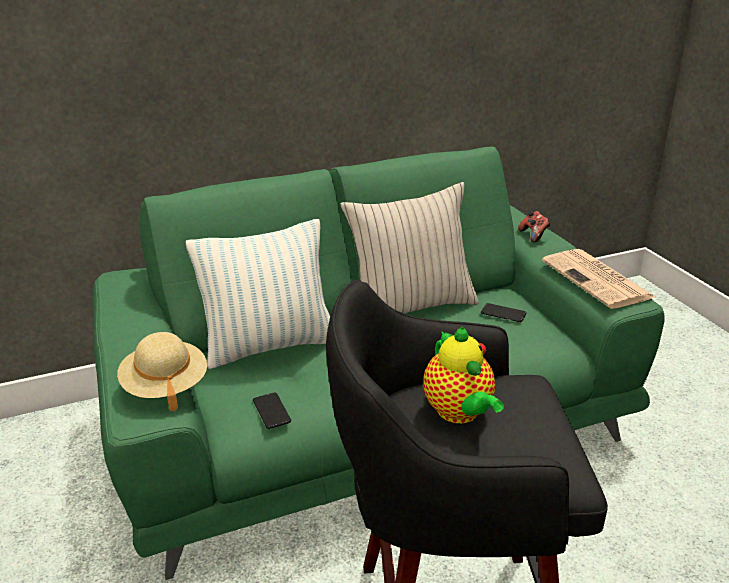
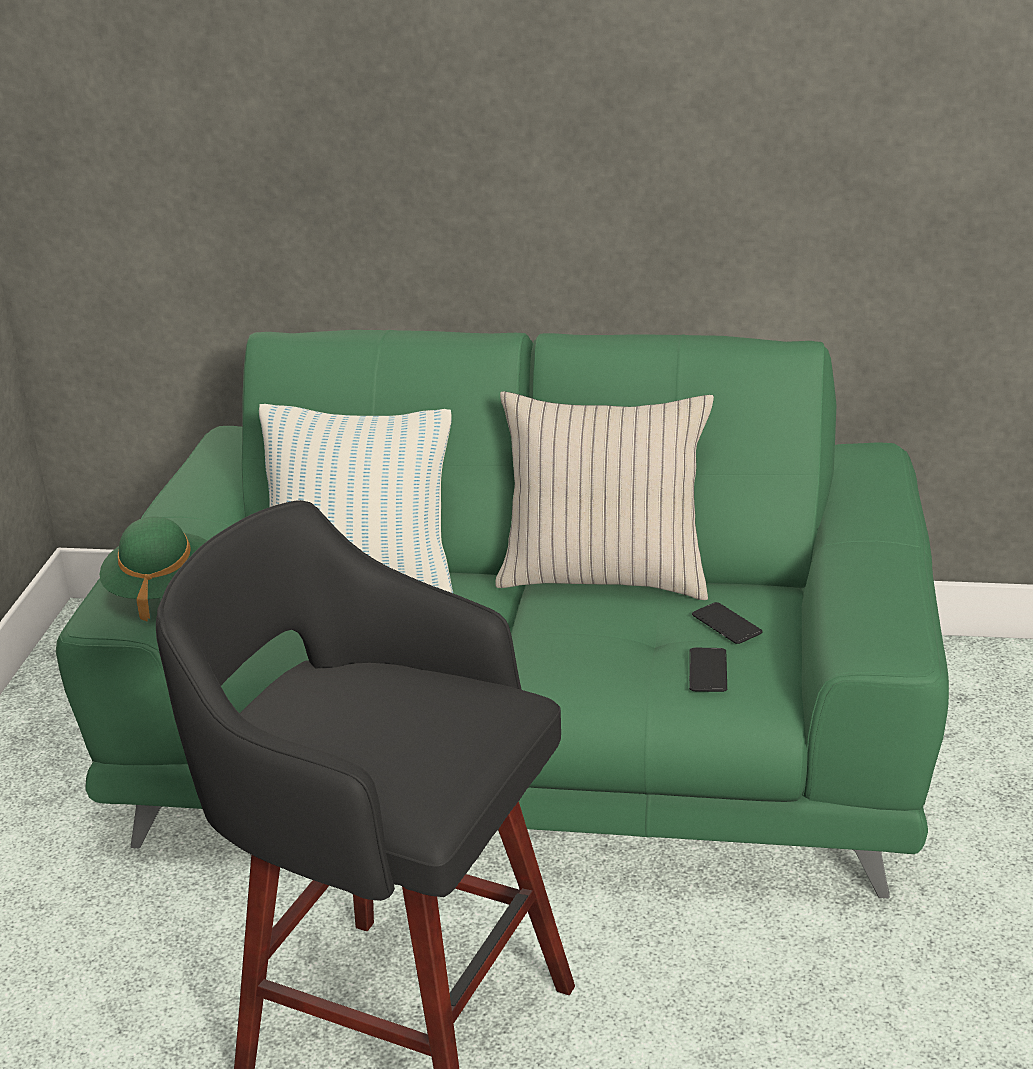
camera: 30 degrees right, 0 degrees up
beige hat [117,332,207,411] -> green hat [100,517,207,622]
phone [253,393,291,429] -> phone moved to [689,648,727,692]
teapot [423,327,504,424] -> none
game controller [518,211,551,243] -> none
newspaper [542,249,656,309] -> none

